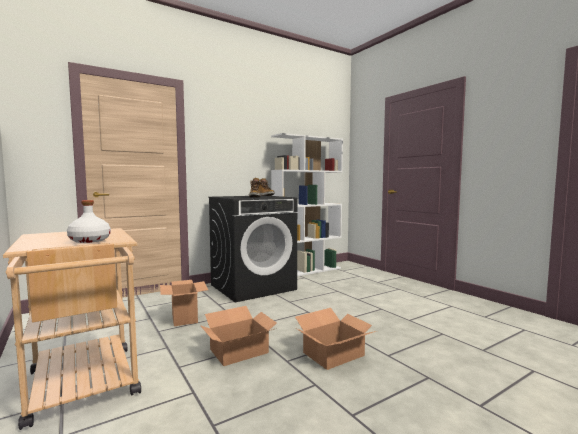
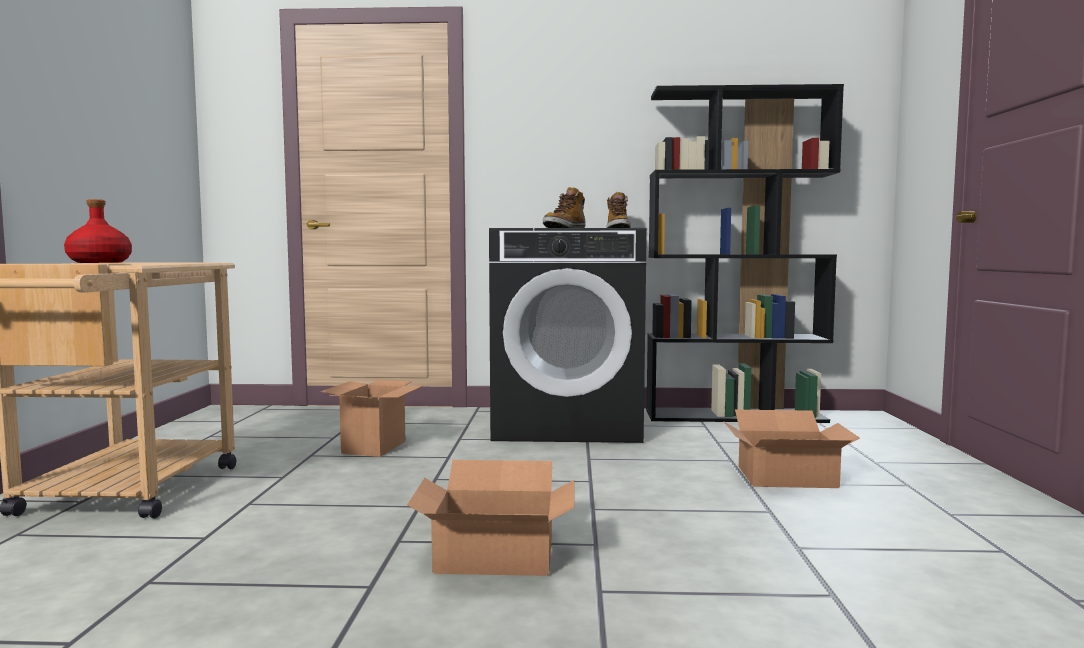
camera: 35 degrees right, 0 degrees up
white bottle [67,200,111,243] -> red bottle [64,199,132,263]
cardboard box [200,306,277,366] -> cardboard box moved to [723,410,860,488]
white bookcase [271,133,343,276] -> black bookcase [646,84,844,423]

